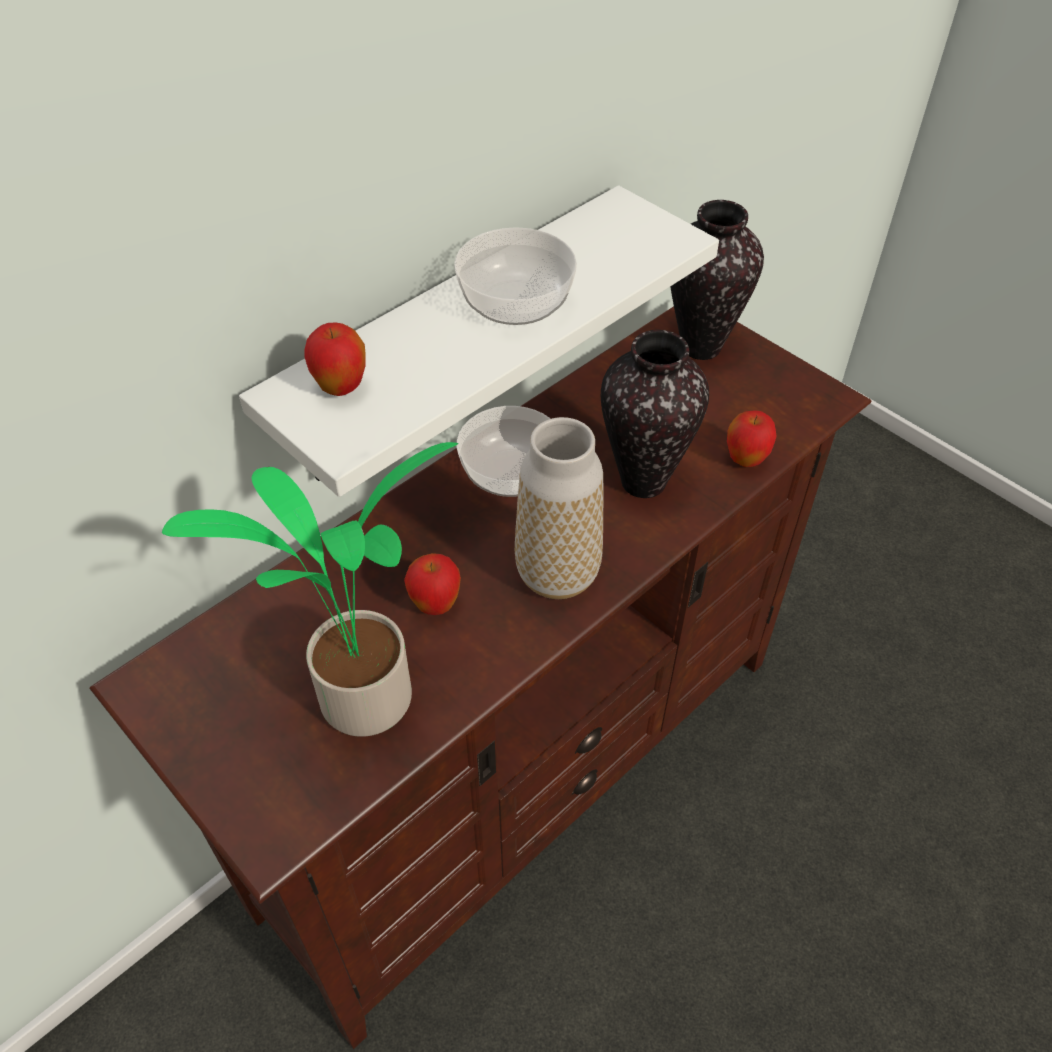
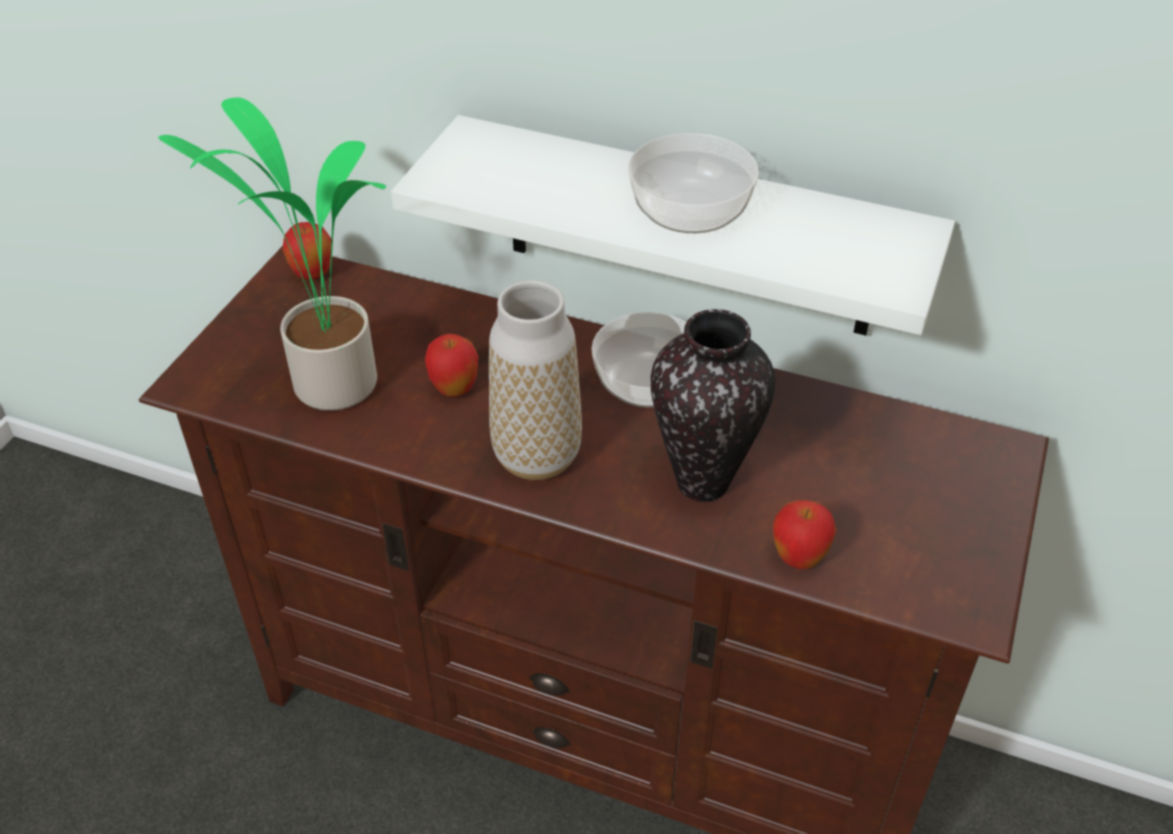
camera: 65 degrees right, 5 degrees down
apple [305,322,366,396] -> apple moved to [283,222,331,280]
vase [670,200,764,360] -> none

